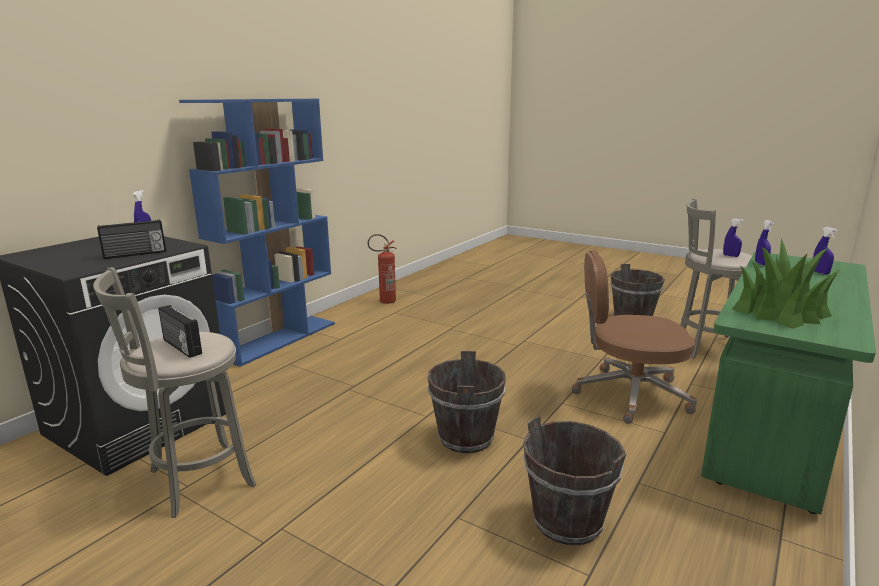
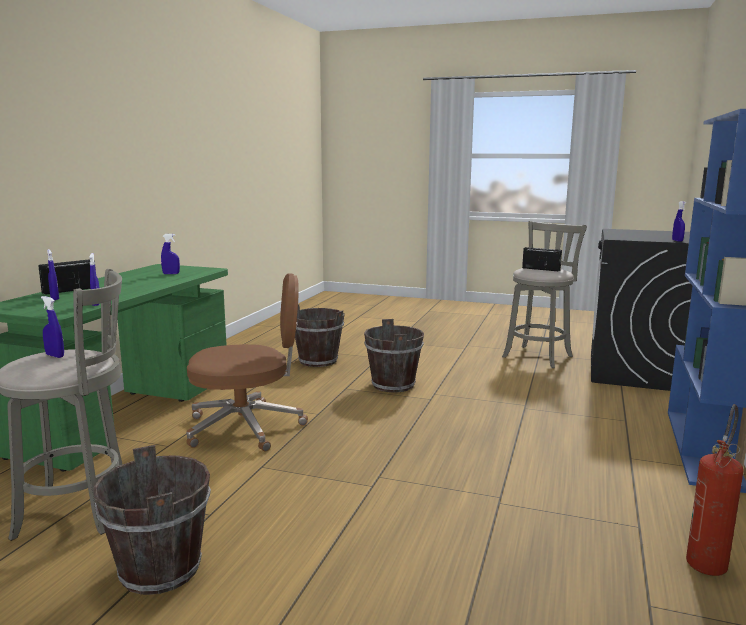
camera: 165 degrees right, 5 degrees down
radio [97,220,166,259] -> radio moved to [39,259,96,295]
potted plant [732,239,840,329] -> blue spray bottle [161,234,180,274]

